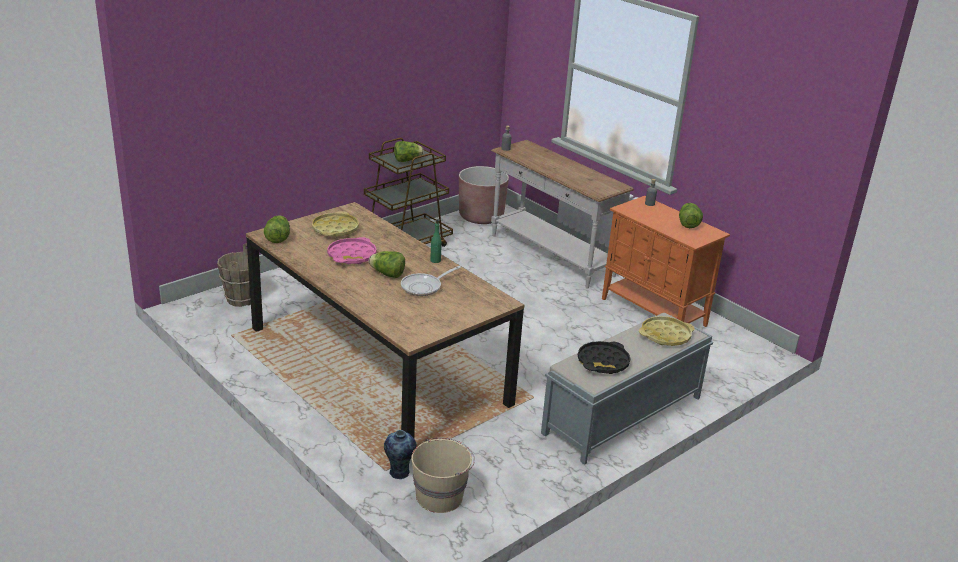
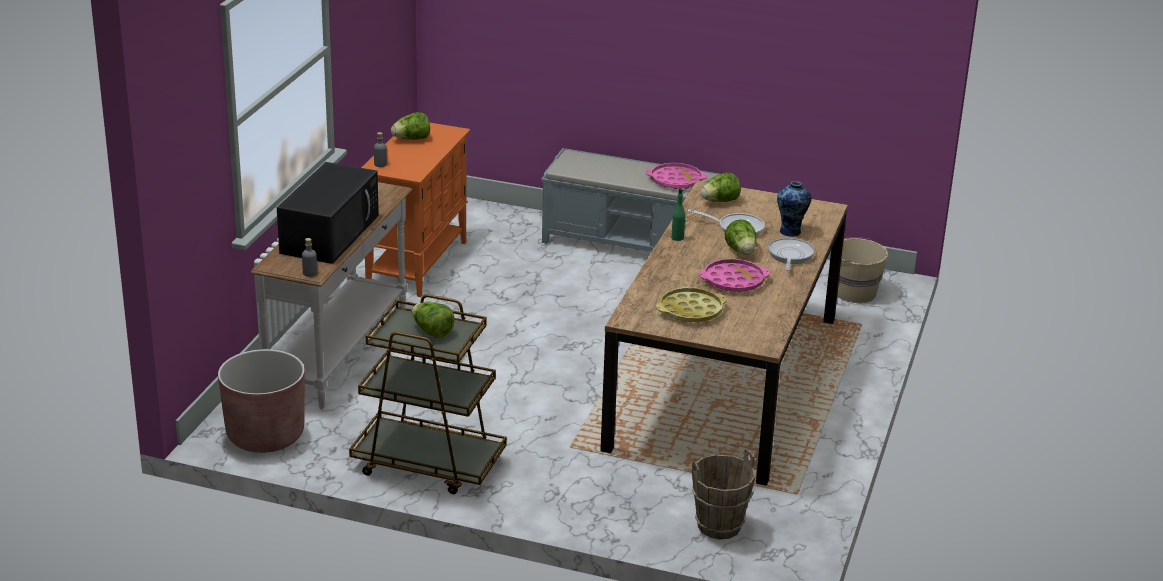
camera: 120 degrees left, 0 degrees up
lettuce [264,215,290,243] -> lettuce moved to [700,173,741,202]
vase [384,430,416,479] -> vase moved to [777,181,812,237]
black tray [578,341,631,374] -> pink tray [646,163,707,189]
yellow tray [639,316,695,346] -> none
none -> black microwave [277,162,379,264]
none -> frying pan [768,238,815,271]

